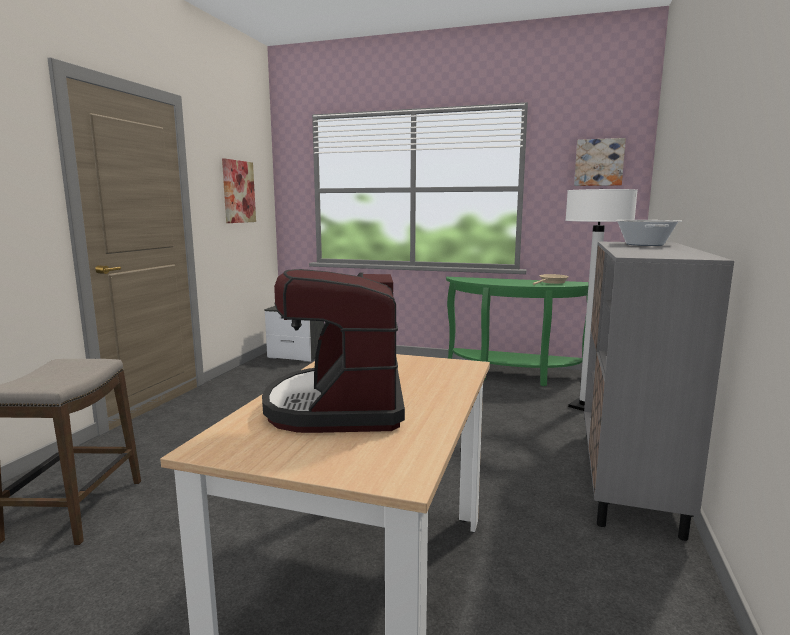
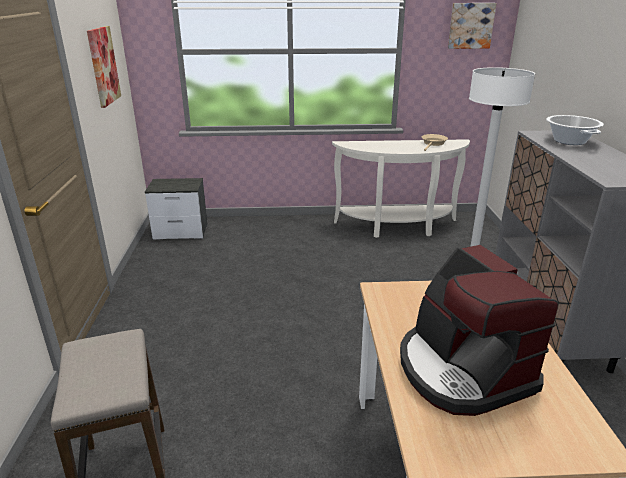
camera: 20 degrees left, 15 degrees up
green console table [446,277,589,386] -> white console table [332,139,470,238]

